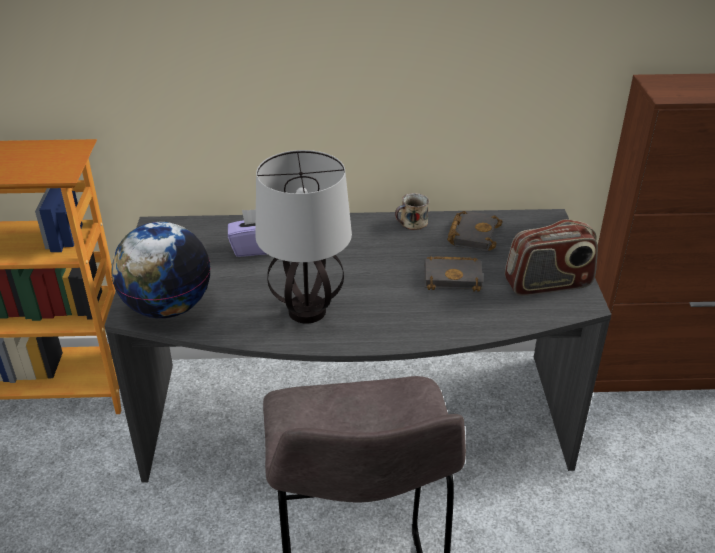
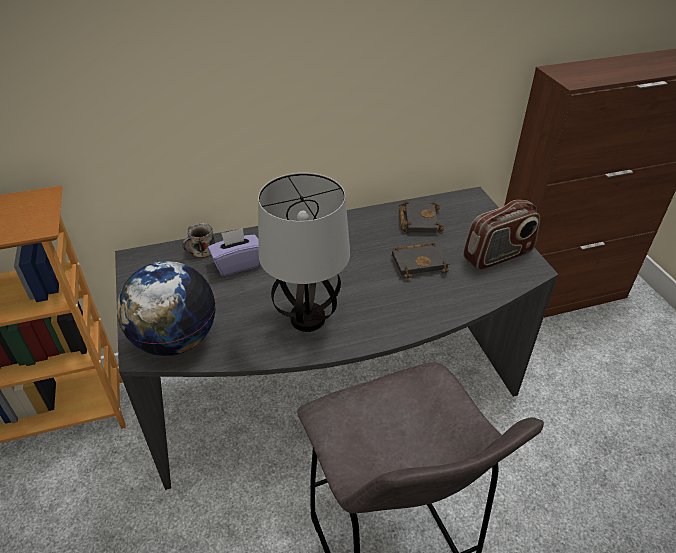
camera: 15 degrees left, 5 degrees up
mug [395,193,429,230] -> mug moved to [182,223,215,258]

